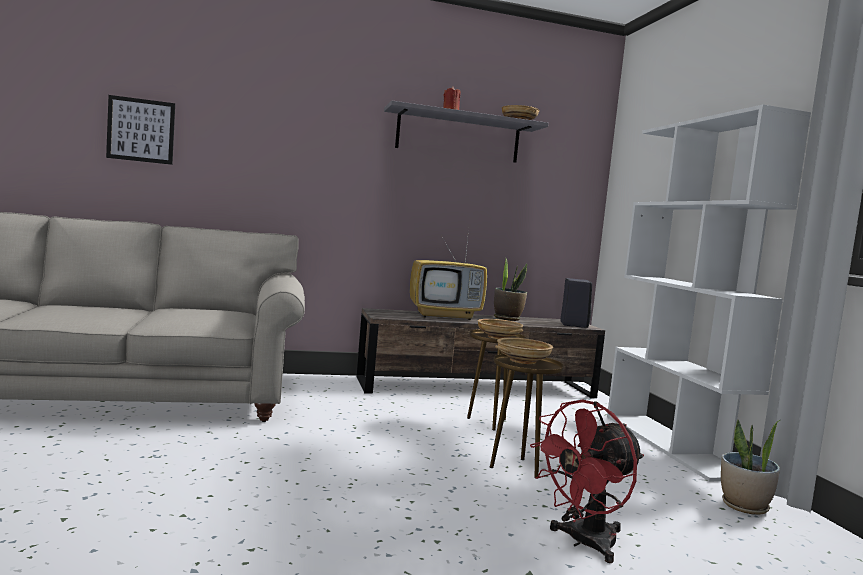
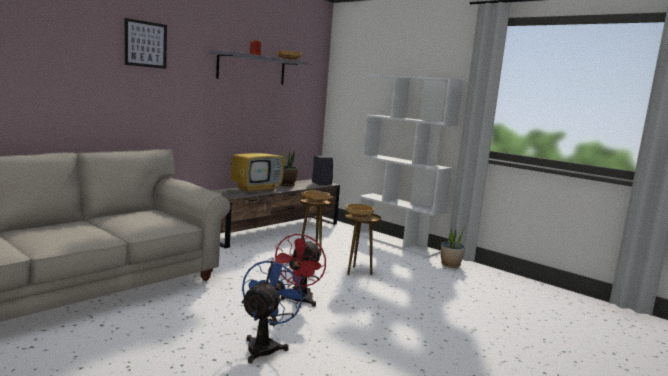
camera: 35 degrees left, 5 degrees up
picture [106,95,175,165] -> picture moved to [125,18,167,69]
red fan [530,399,644,563] -> red fan moved to [271,234,326,307]
none -> blue fan [241,257,307,363]

